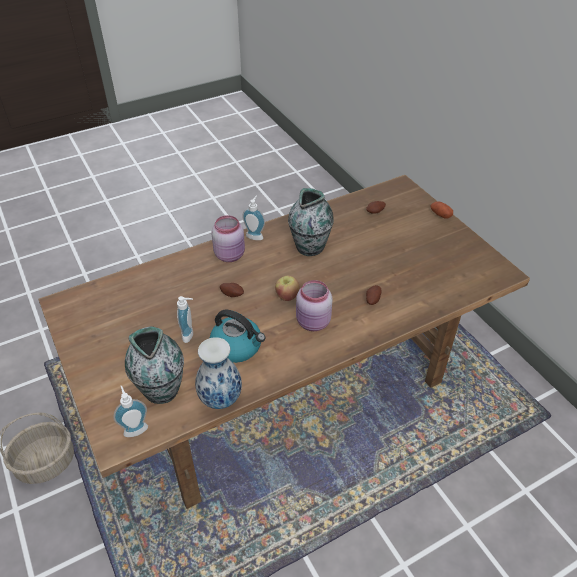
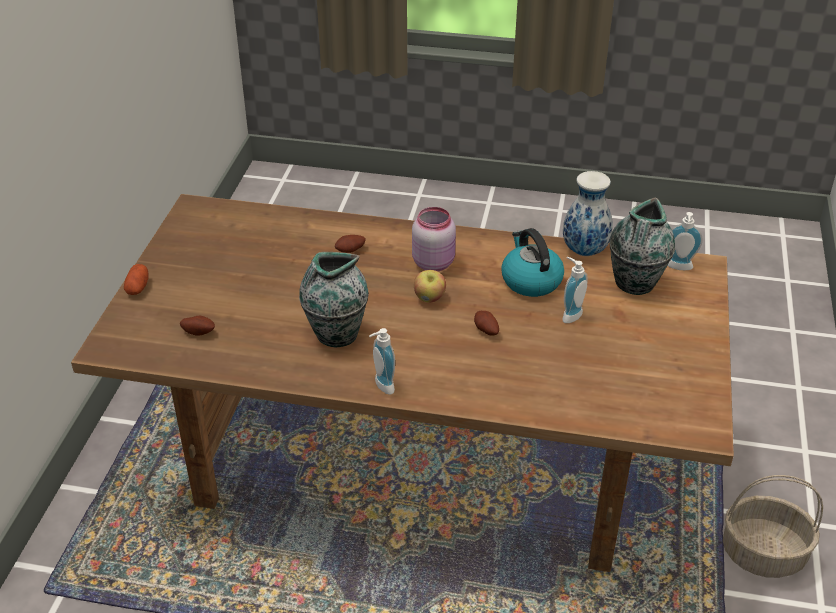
camera: 140 degrees left, 5 degrees down
pink jar [212,215,245,262] -> none

